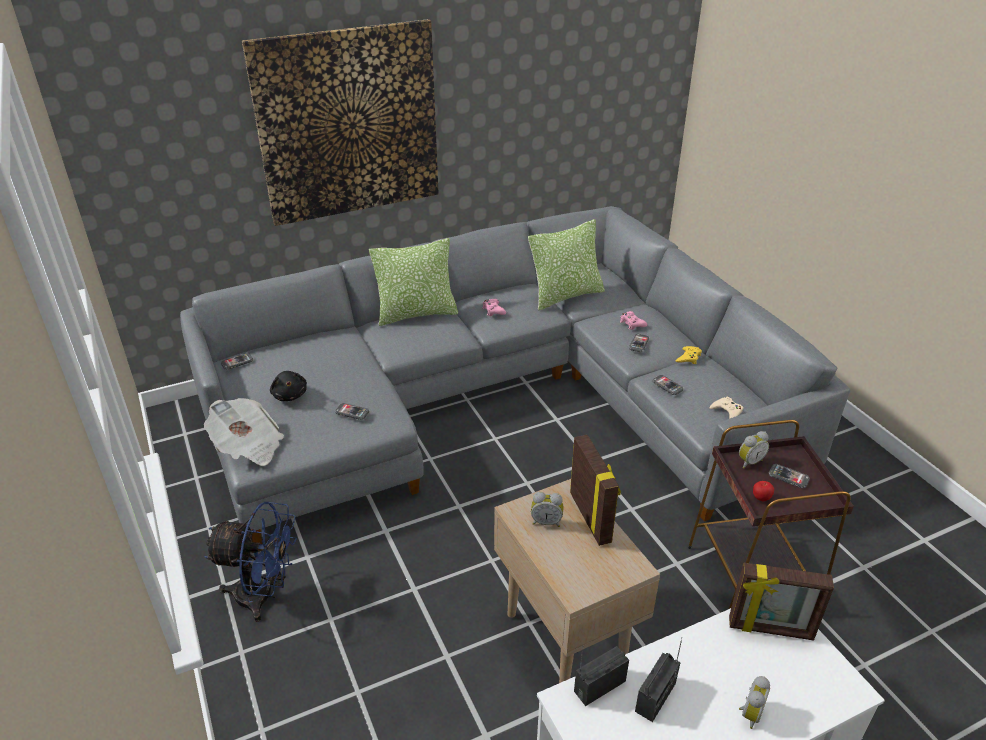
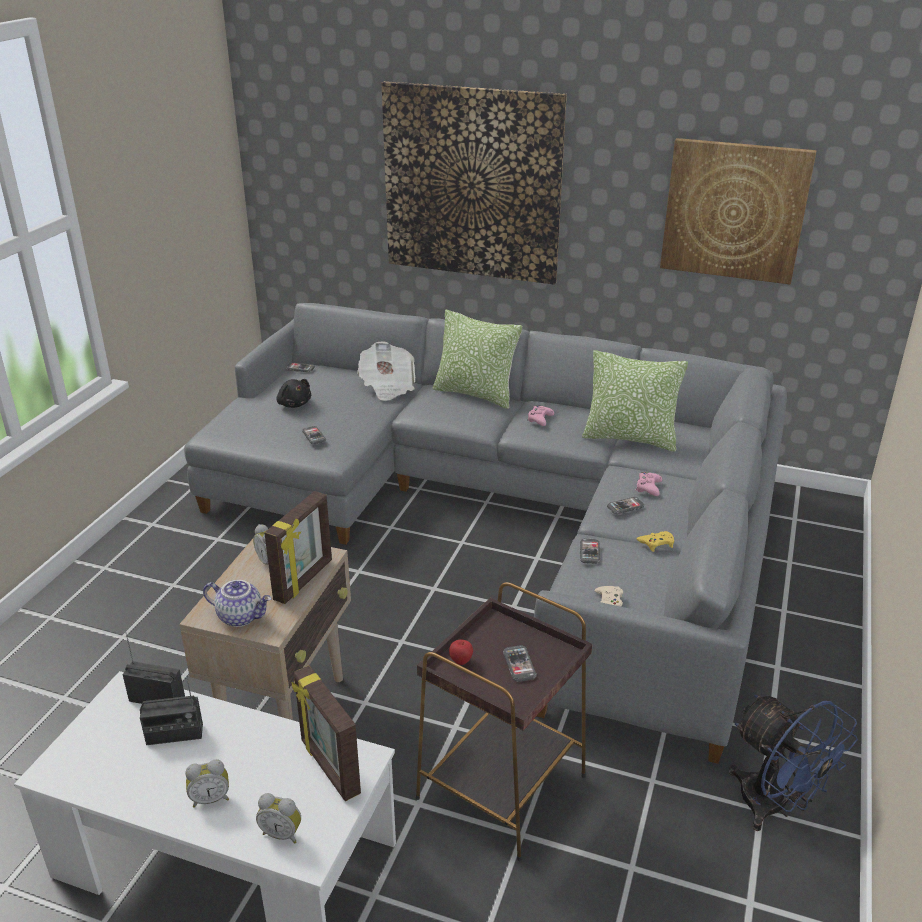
camera: 45 degrees right, 5 degrees down
newspaper [204,398,284,466] -> newspaper moved to [357,341,415,401]
blue fan [205,502,297,622] -> blue fan moved to [729,695,858,831]
black plush toy [270,371,307,401] -> black plush toy turned 60 degrees counterclockwise [276,379,311,408]
alarm clock [739,431,769,469] -> alarm clock moved to [256,793,301,843]
none -> teapot [203,580,271,627]
none -> picture [660,138,817,285]

